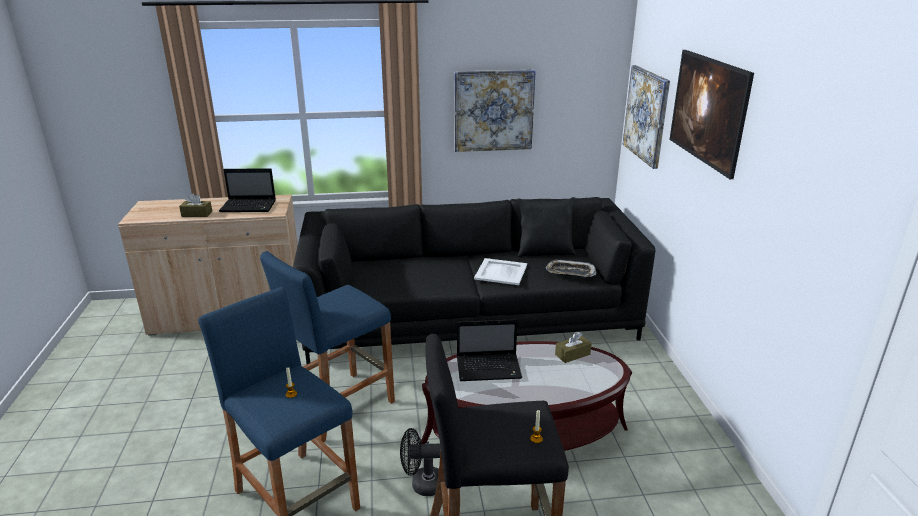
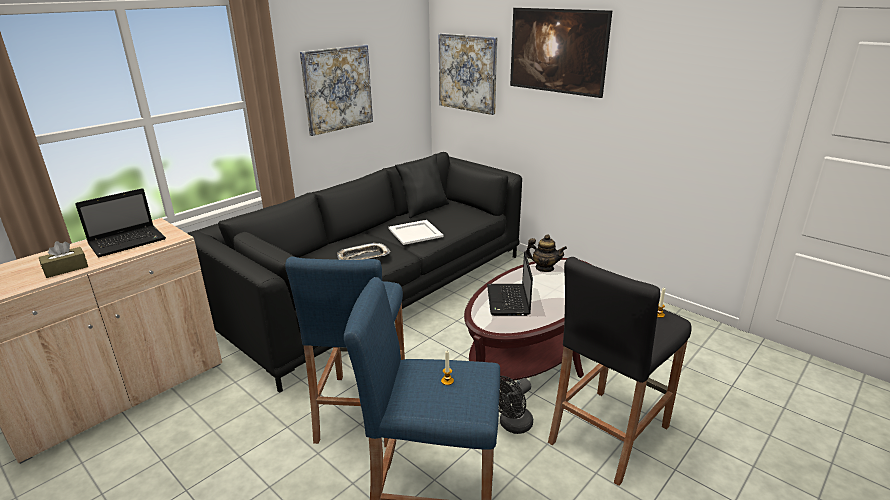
camera: 40 degrees left, 0 degrees up
laptop [457,319,522,381] -> laptop turned 135 degrees clockwise [487,251,533,316]
tray [546,260,597,278] -> tray moved to [337,243,390,260]
brown tissue box [555,332,592,363] -> teapot [525,234,567,272]

